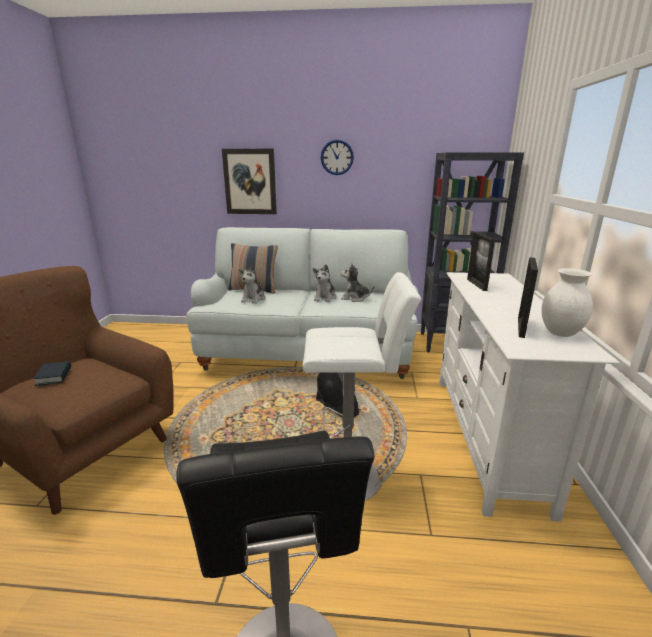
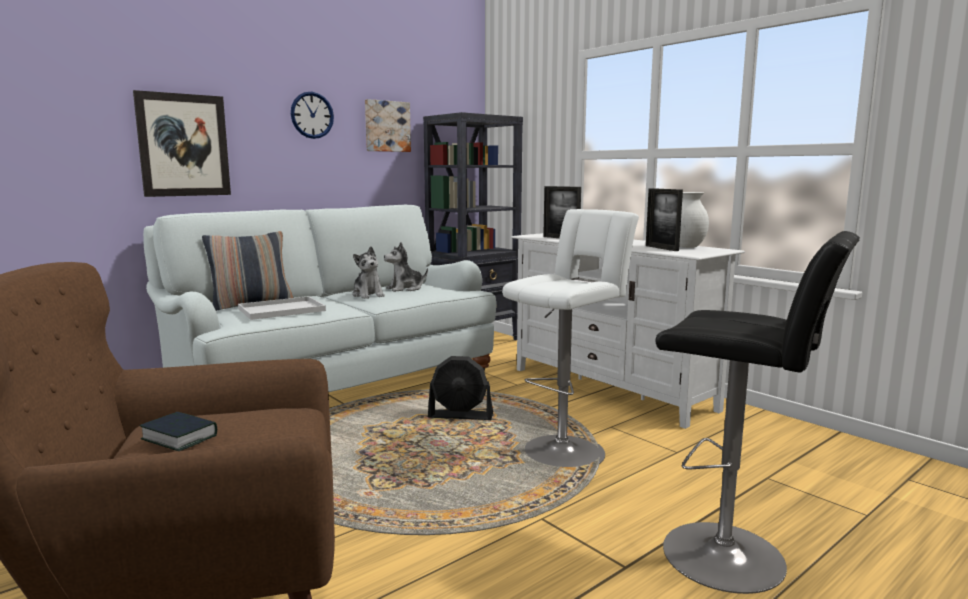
camera: 45 degrees left, 10 degrees down
plush toy [239,265,265,303] -> white tray [238,296,326,320]
none -> picture [365,99,411,152]

